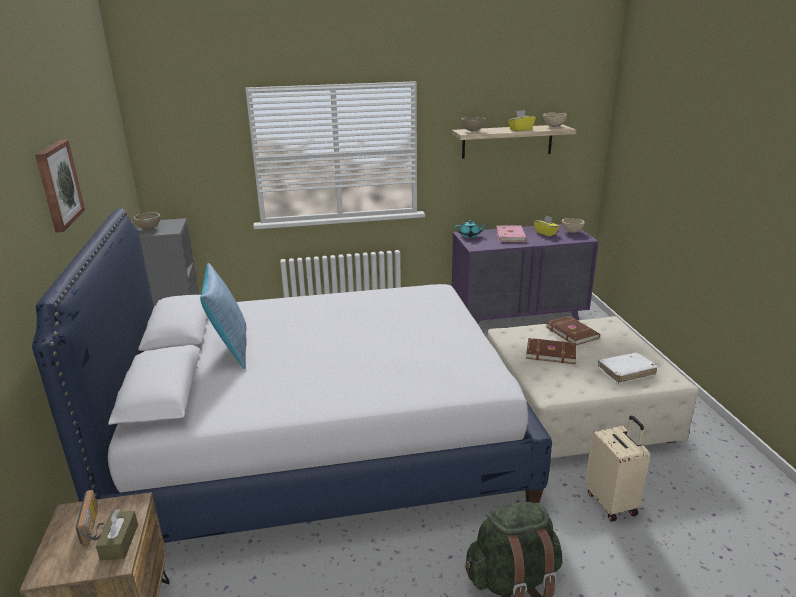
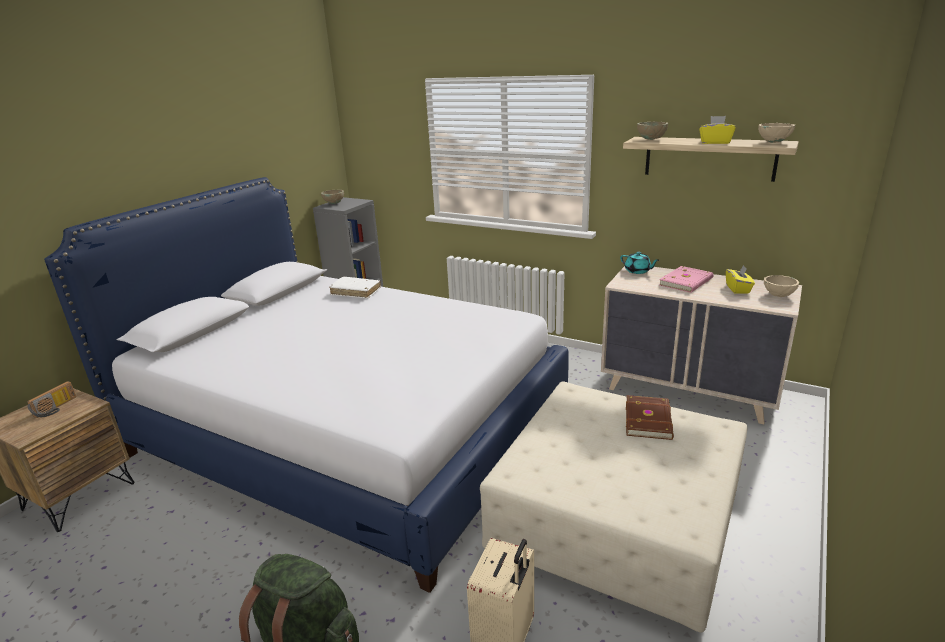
camera: 40 degrees right, 0 degrees up
picture [35,140,85,232] -> none
brown tissue box [96,509,138,561] -> none
pillow [200,263,247,369] -> none
purple dresser [452,224,599,325] -> beige dresser [601,266,802,424]
brown book [526,338,576,364] -> none
white book [598,353,658,384] -> white book moved to [329,277,381,299]

